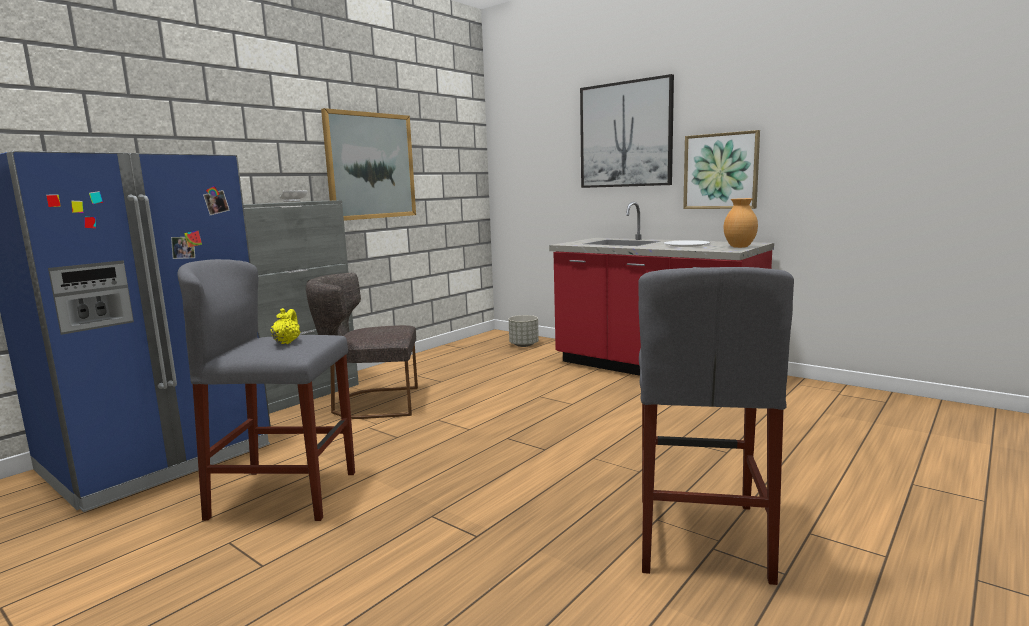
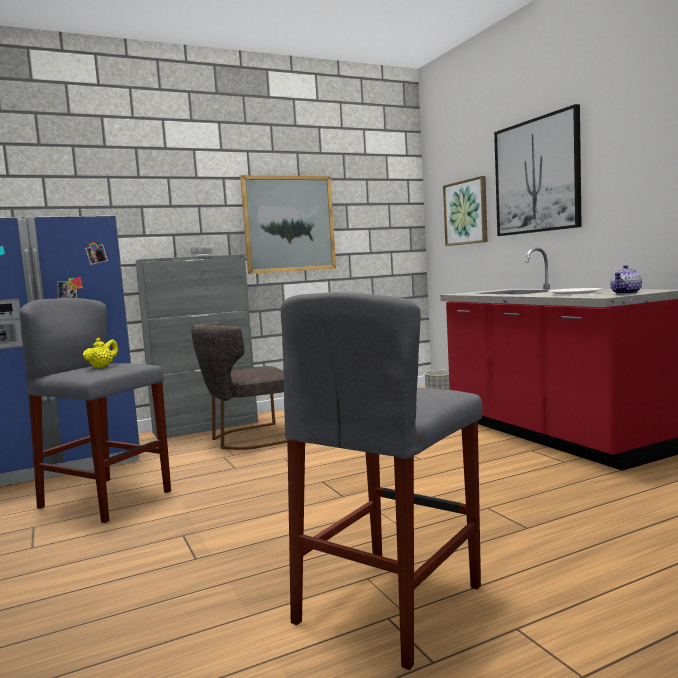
camera: 25 degrees right, 5 degrees down
grey chair [306,273,418,419] -> grey chair turned 45 degrees counterclockwise [191,321,287,450]
picture [683,130,760,209] -> picture moved to [443,176,488,246]
brown vase [724,198,758,248] -> teapot [610,265,642,294]

